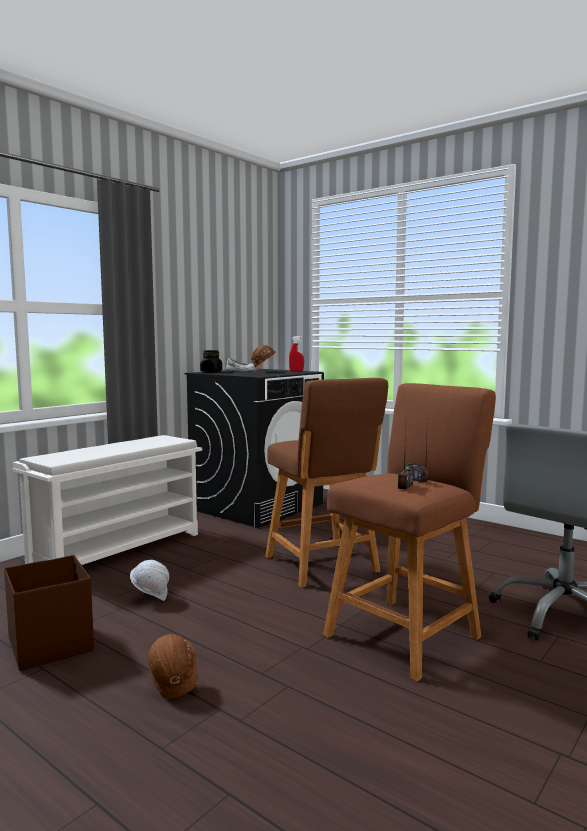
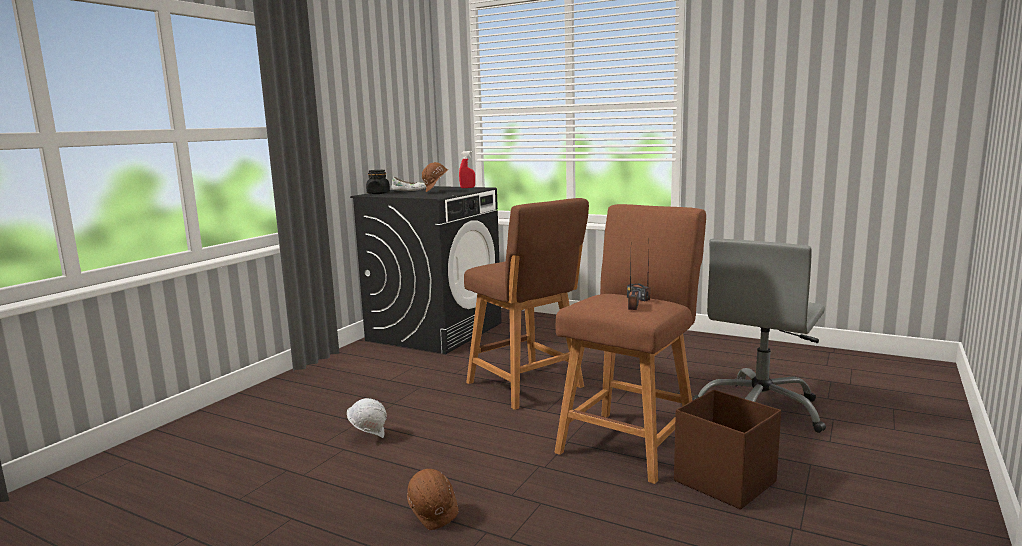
camera: 10 degrees left, 5 degrees up
brown storage box [4,555,94,671] -> brown storage box moved to [674,390,781,510]
white shoe rack [13,435,202,565] -> none

